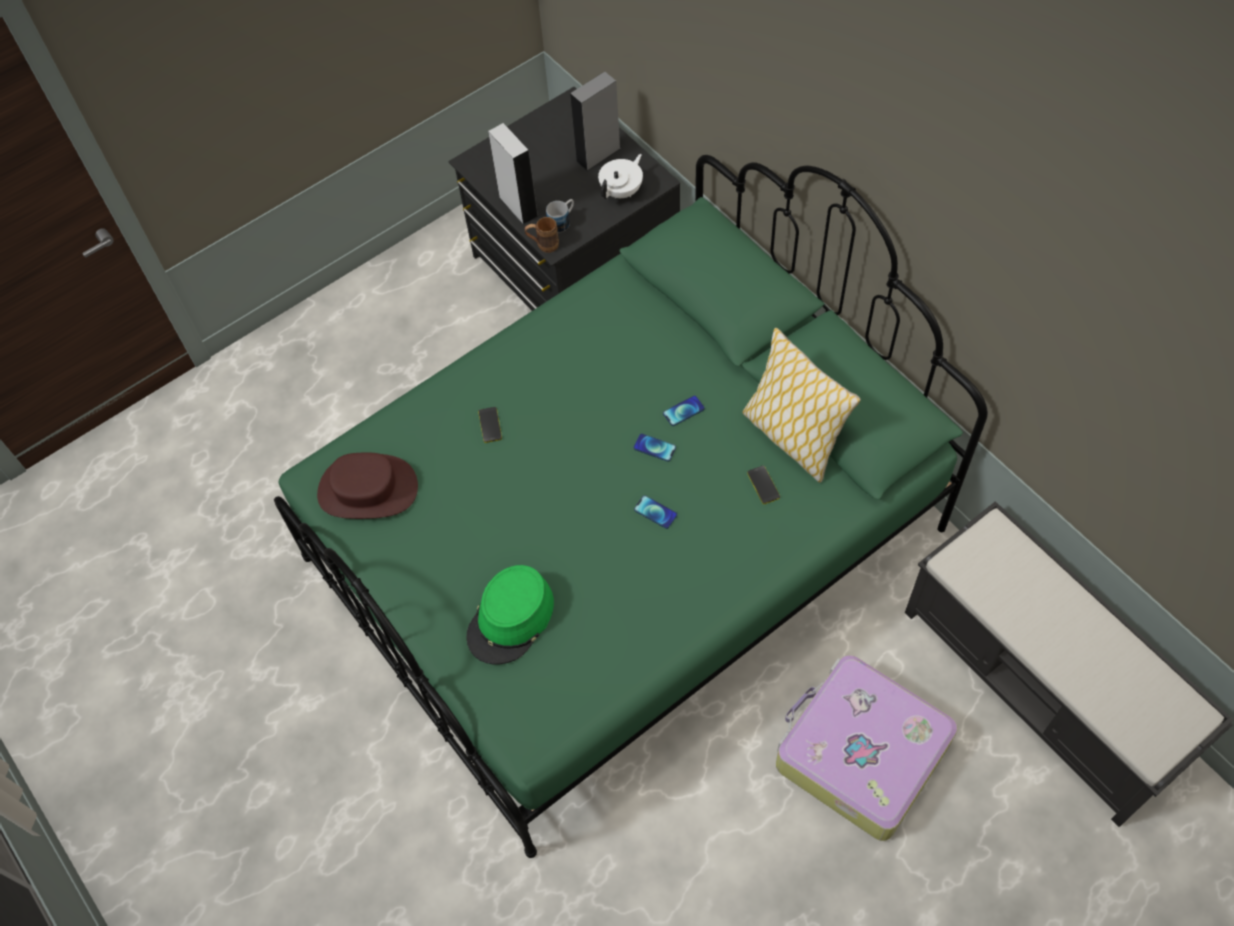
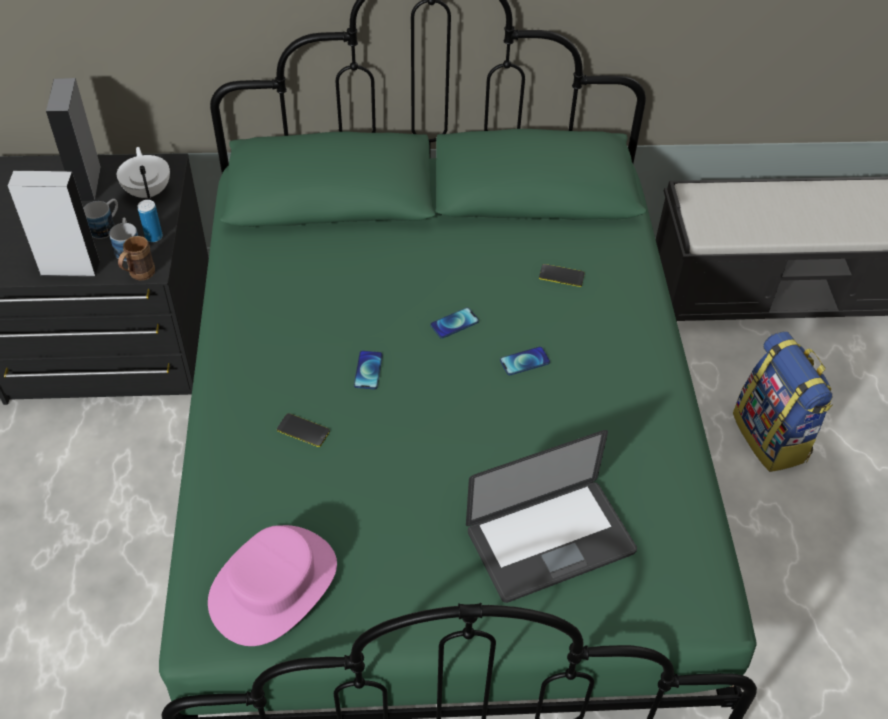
camera: 60 degrees left, 10 degrees down
brown hat [317,452,418,519] -> pink hat [208,525,337,646]
green hat [466,565,554,664] -> laptop [466,430,637,603]
phone [663,395,705,426] -> phone moved to [354,351,383,389]
pillow [742,328,861,483] -> none
suitcase [776,655,958,841] -> backpack [733,332,833,472]
none -> mug [83,199,118,239]
none -> can [137,200,163,242]

